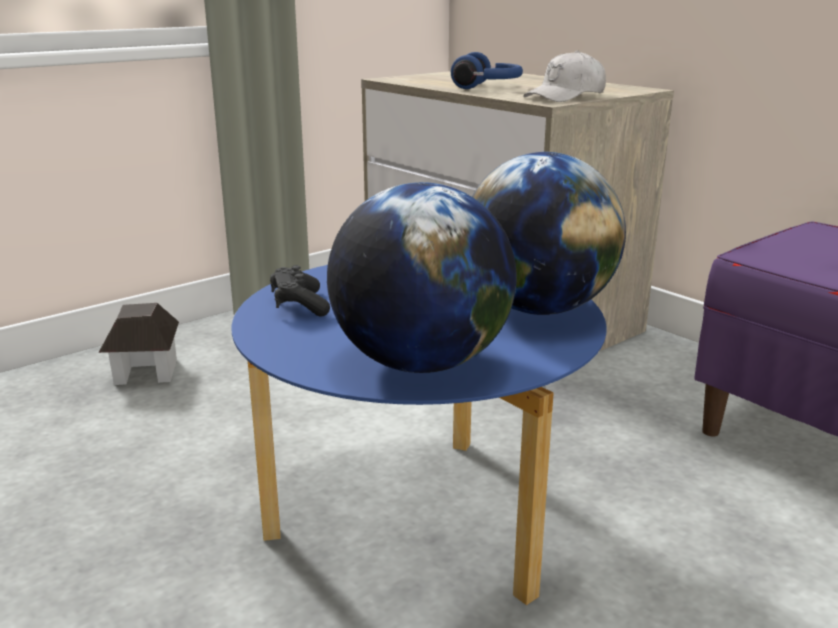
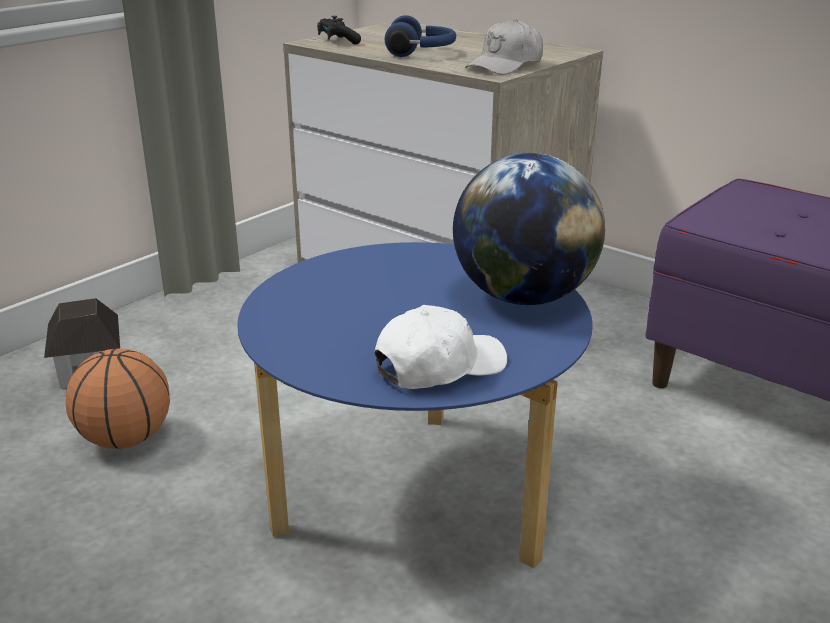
camera: 10 degrees left, 5 degrees up
black game controller [270,265,330,317] -> black game controller moved to [317,16,361,45]
globe [327,182,516,373] -> white cap [374,305,507,389]
none -> basketball [65,348,170,449]

